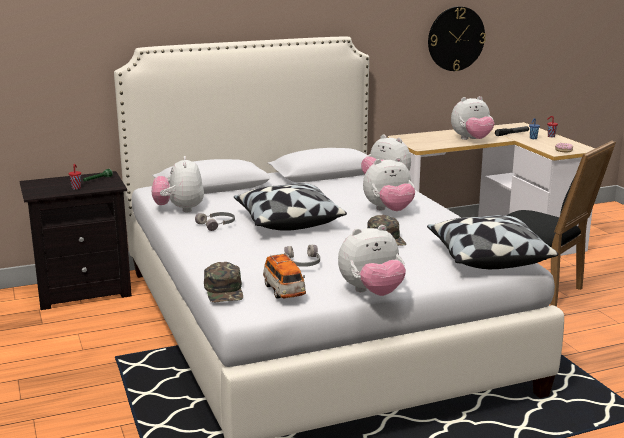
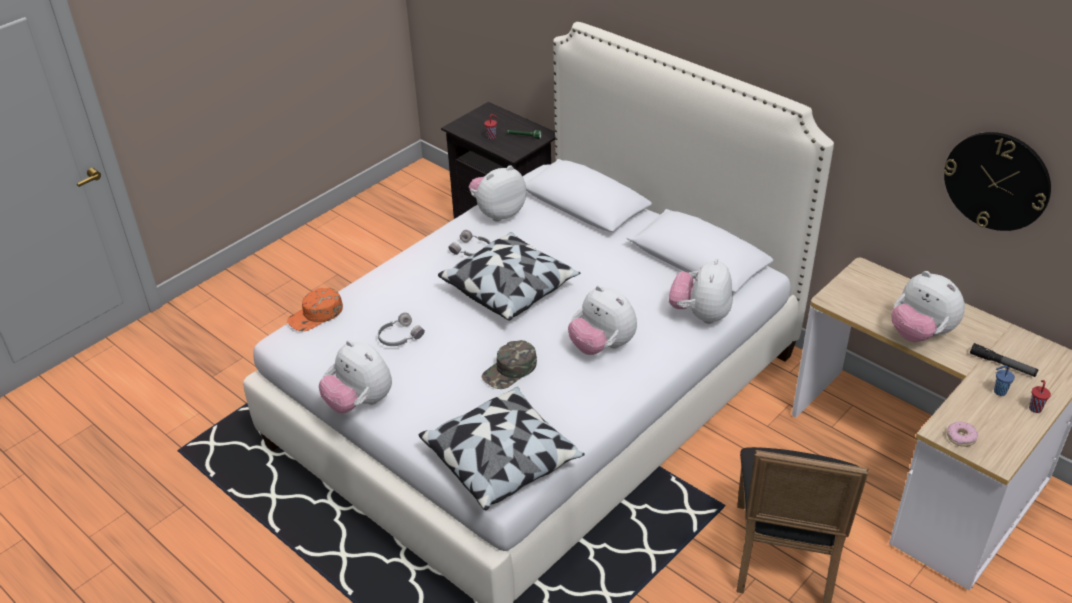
camera: 65 degrees right, 20 degrees up
green cap [204,262,243,303] -> orange cap [287,288,343,331]
toy car [263,253,306,299] -> none

